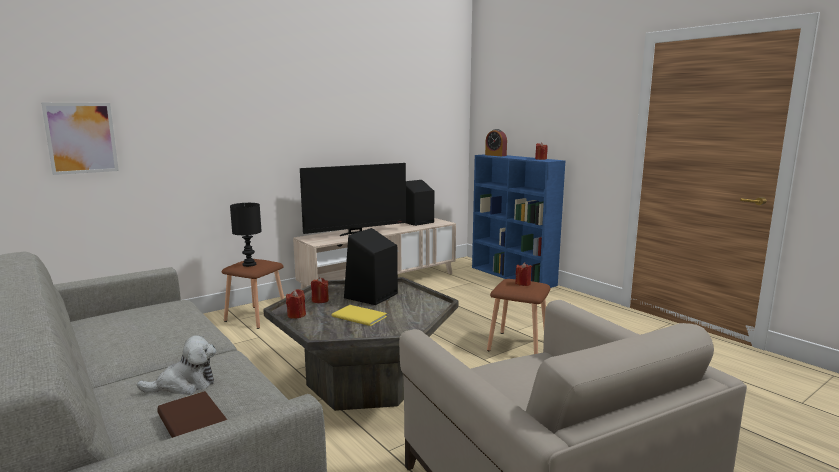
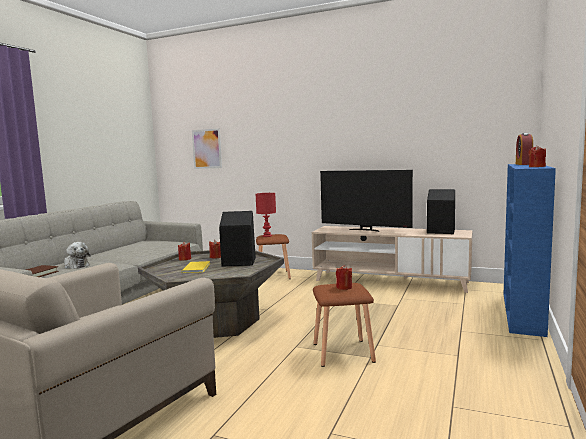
camera: 60 degrees right, 5 degrees down
black table lamp [230,203,262,267] -> red table lamp [256,193,276,237]

